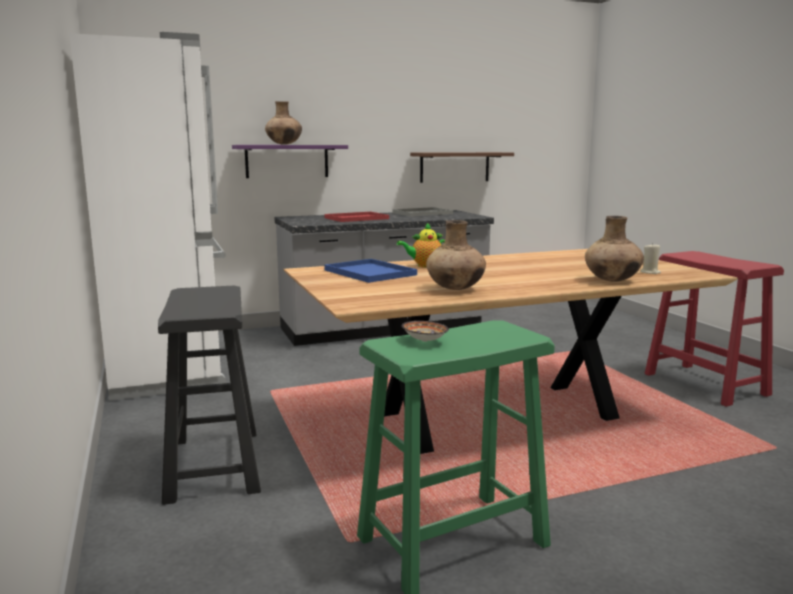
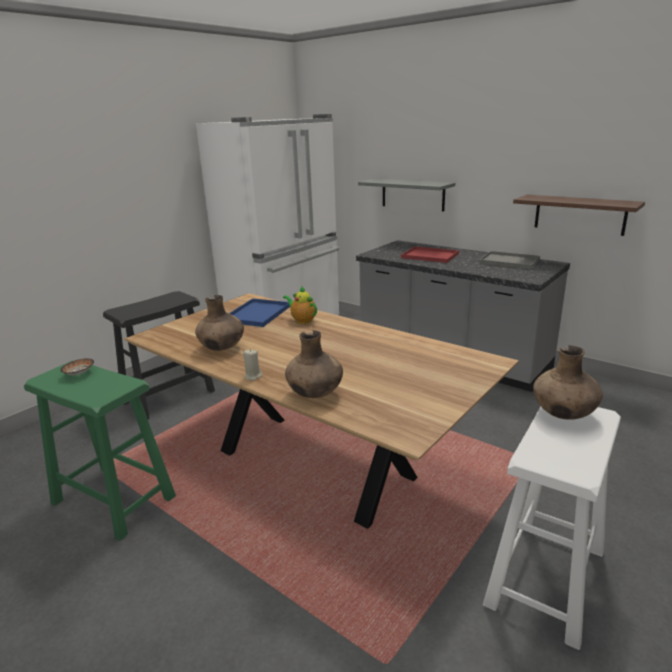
camera: 60 degrees right, 10 degrees up
purple shelf [232,145,348,178] -> grey shelf [358,179,455,211]
brown vase [265,101,302,145] -> brown vase moved to [533,345,603,420]
beige candle [640,243,661,274] -> beige candle moved to [243,349,262,381]
red stool [645,251,784,407] -> white stool [483,406,621,650]

